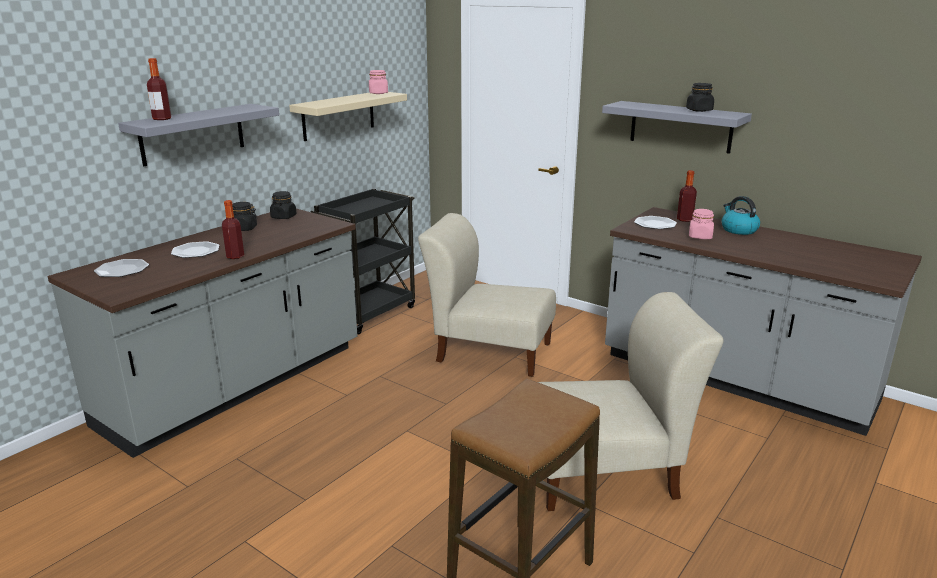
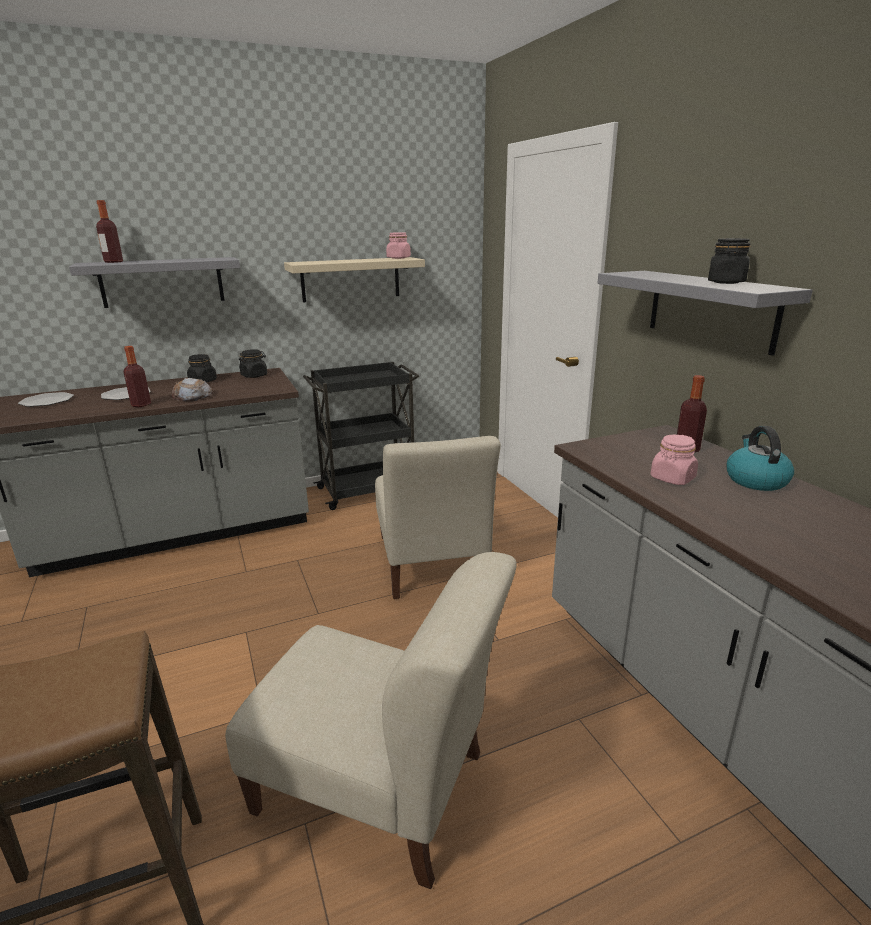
camera: 30 degrees right, 0 degrees up
beige chair [418,213,556,377] -> beige chair turned 150 degrees counterclockwise [375,436,501,599]
plate [634,216,677,229] -> none
none -> bread [171,378,213,401]

